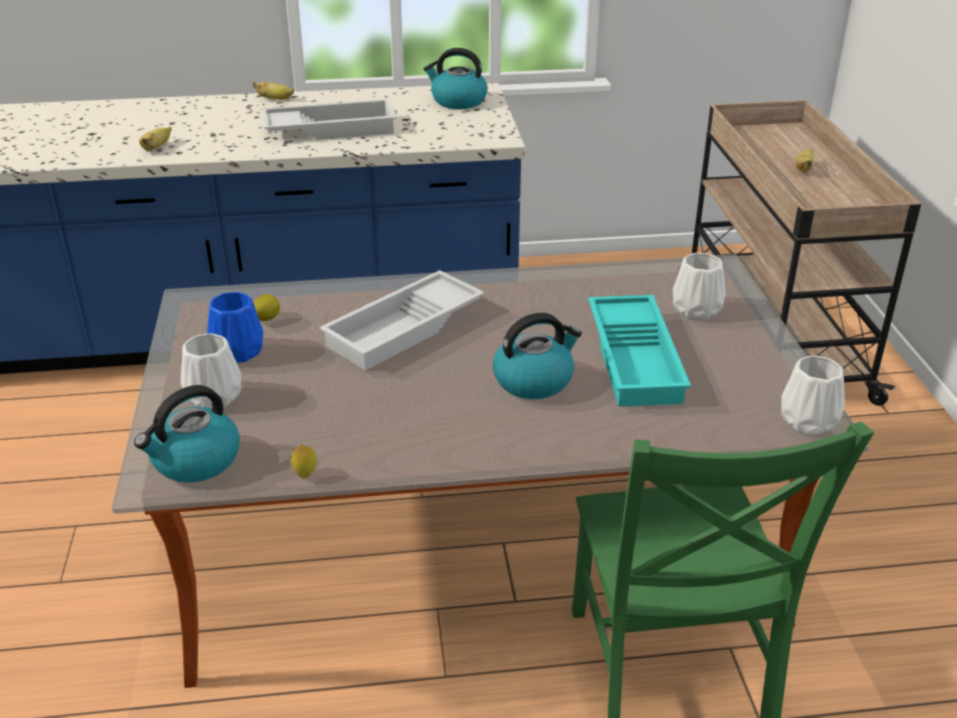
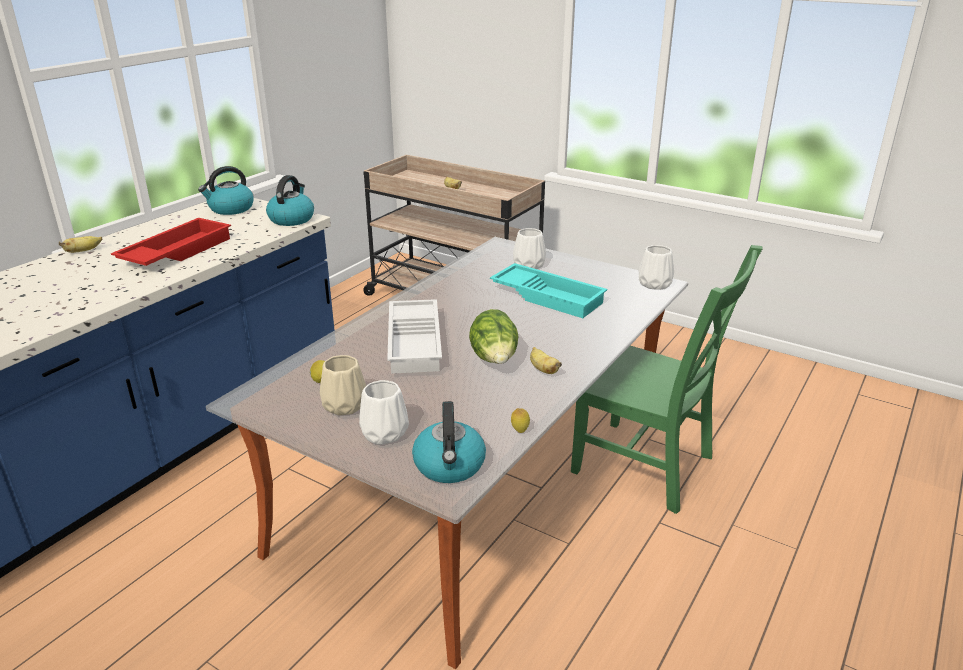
camera: 50 degrees left, 5 degrees down
banana [139,126,172,151] -> banana moved to [530,347,562,374]
blue vase [207,292,263,363] -> beige vase [320,355,366,416]
white tray [262,99,396,140] -> red tray [111,218,231,266]
kettle [493,313,582,399] -> kettle moved to [266,175,314,226]
none -> lettuce [469,309,519,364]

